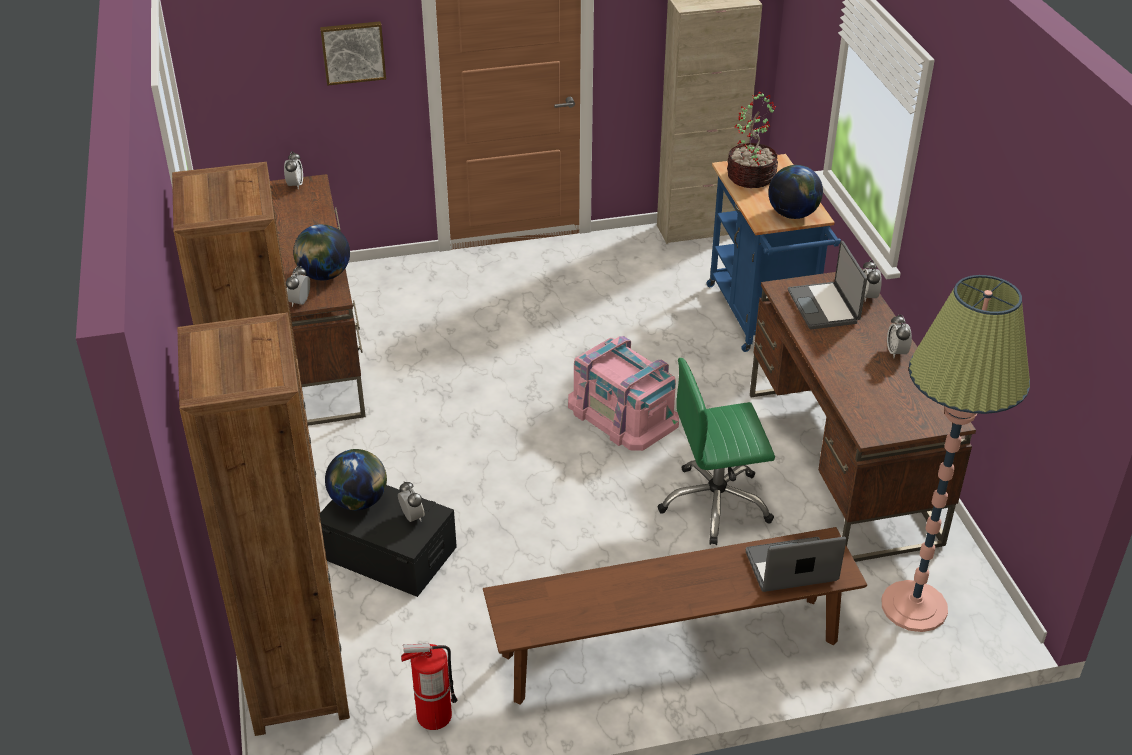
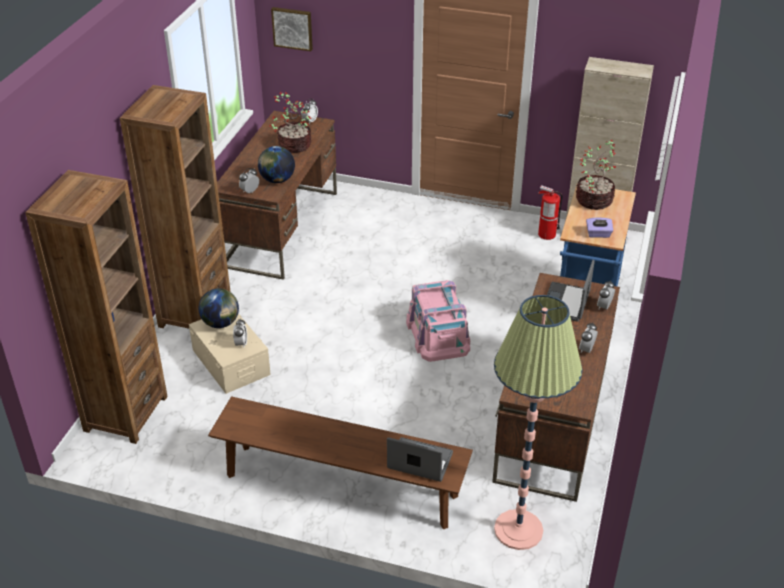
camera: 30 degrees right, 0 degrees up
picture [320,21,386,86] -> picture moved to [271,7,313,51]
black storage box [320,485,457,597] -> beige storage box [189,314,271,394]
fire extinguisher [401,643,458,730] -> fire extinguisher moved to [538,185,562,240]
green office chair [657,358,775,545] -> none
globe [768,165,823,219] -> purple tissue box [586,217,613,238]
none -> potted plant [269,91,312,153]

